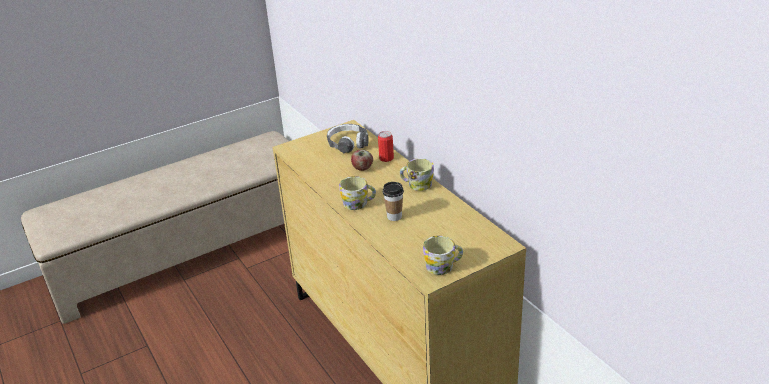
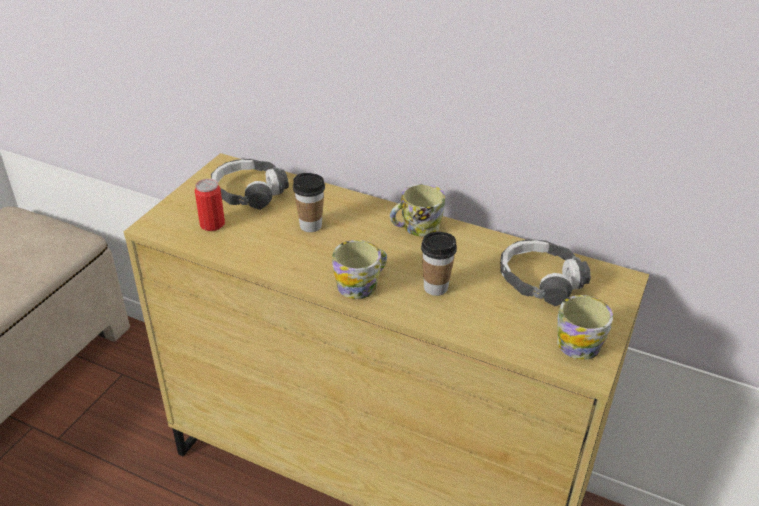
camera: 35 degrees left, 5 degrees up
apple [351,150,373,171] -> cup [293,173,325,232]
can [378,131,394,162] -> can moved to [195,179,225,231]
none -> headphones [500,239,591,306]

